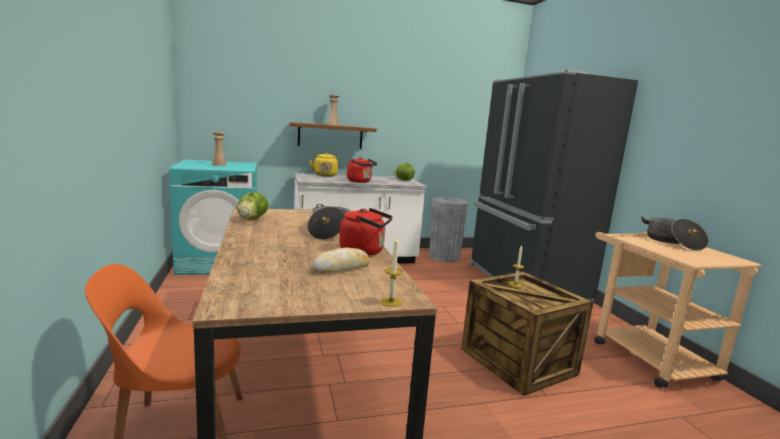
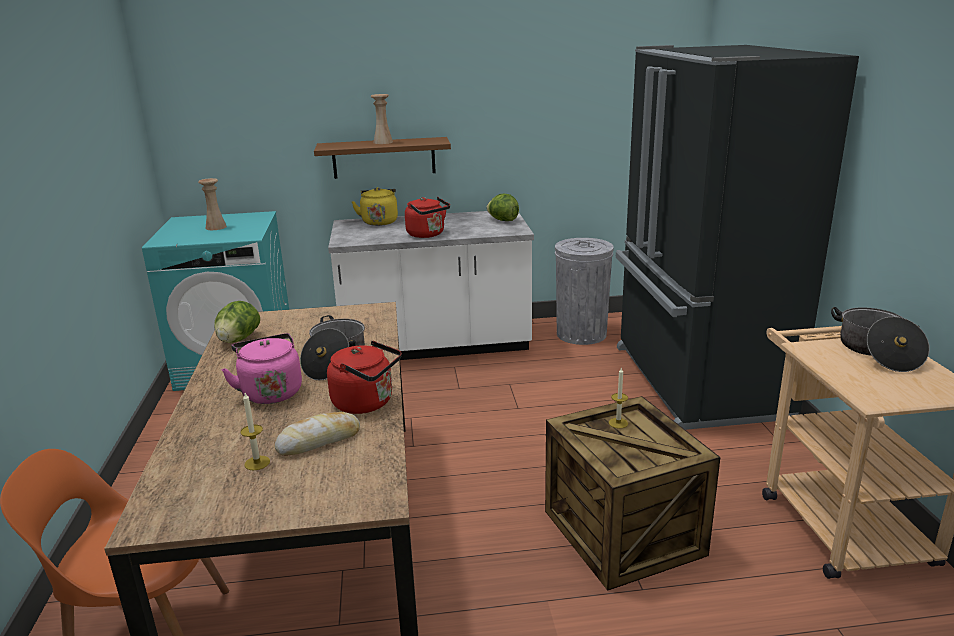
camera: 10 degrees right, 10 degrees up
candle [381,236,403,307] -> candle moved to [240,393,270,470]
none -> pink kettle [221,333,302,404]

